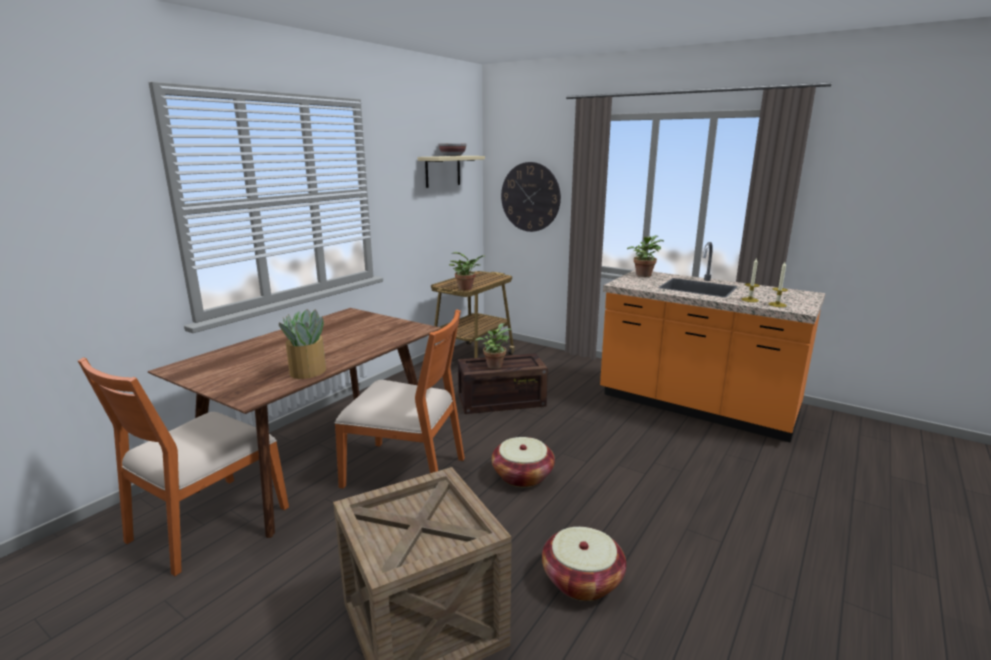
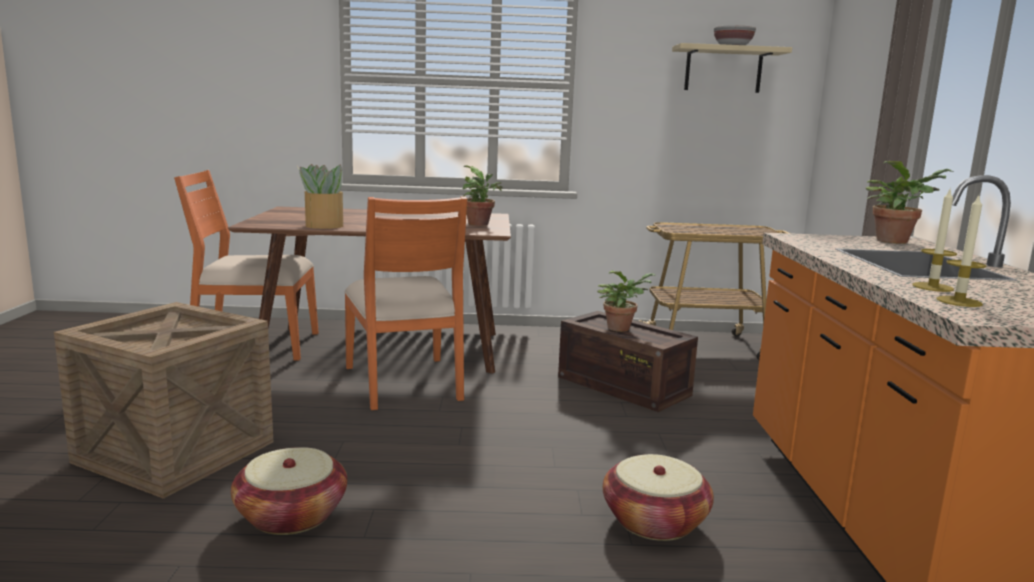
camera: 55 degrees right, 5 degrees down
potted plant [449,252,486,290] -> potted plant moved to [463,166,503,226]
basket [492,437,555,488] -> basket moved to [603,454,714,541]
wall clock [501,162,561,232] -> none

